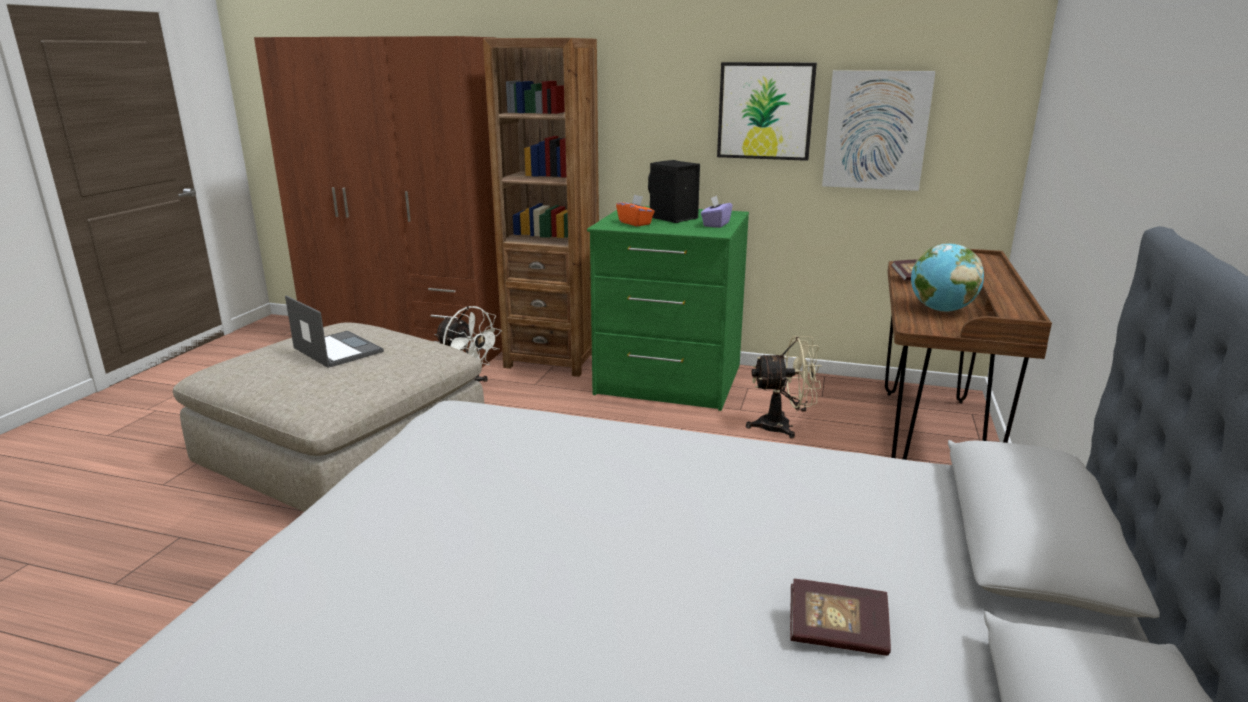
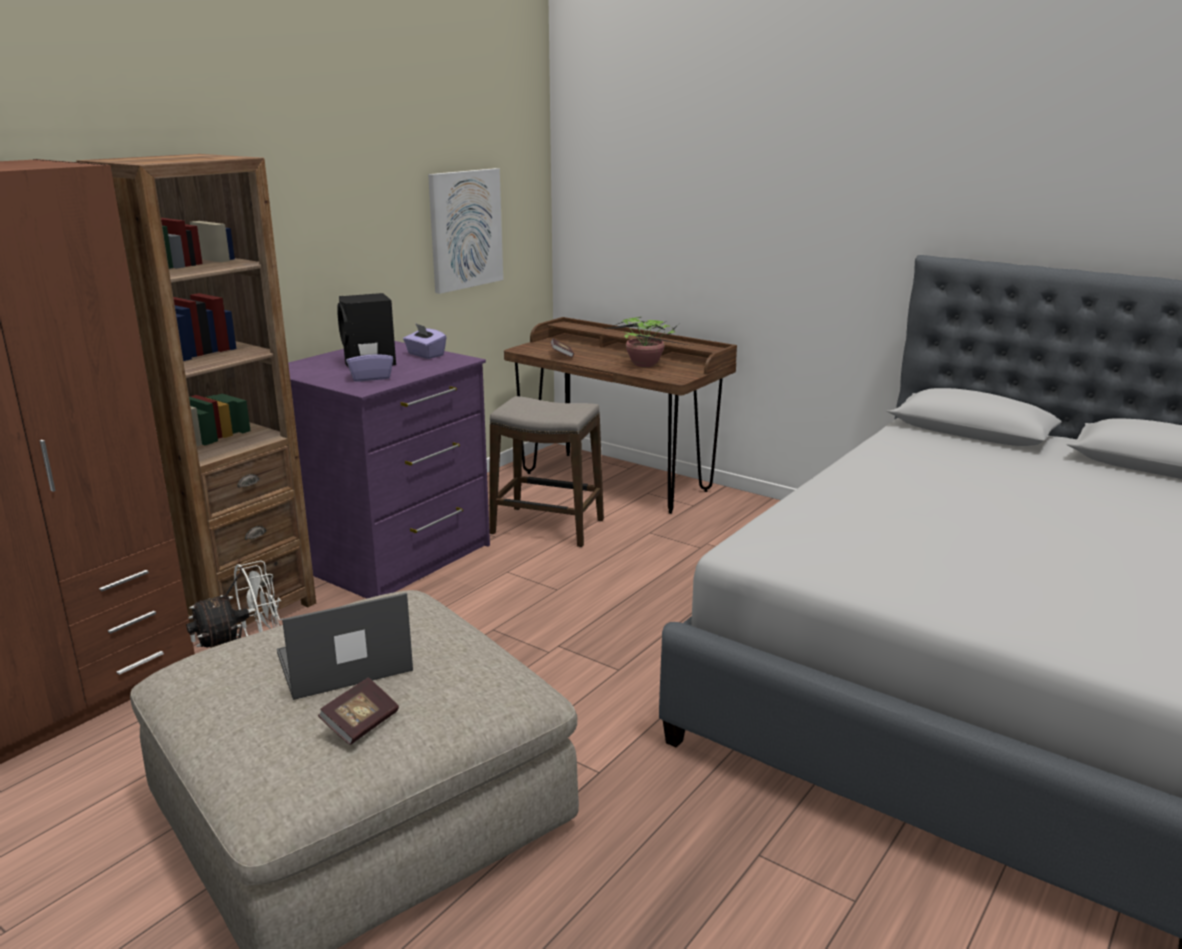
camera: 70 degrees left, 0 degrees up
green dresser [587,206,749,411] -> purple dresser [288,341,490,599]
orange tissue box [616,194,655,226] -> purple tissue box [346,343,393,382]
picture [717,62,817,161] -> none
beige fan [746,336,822,439] -> stool [489,396,604,547]
book [790,579,891,656] -> book moved to [318,677,399,745]
globe [911,243,984,312] -> potted plant [606,317,692,367]

